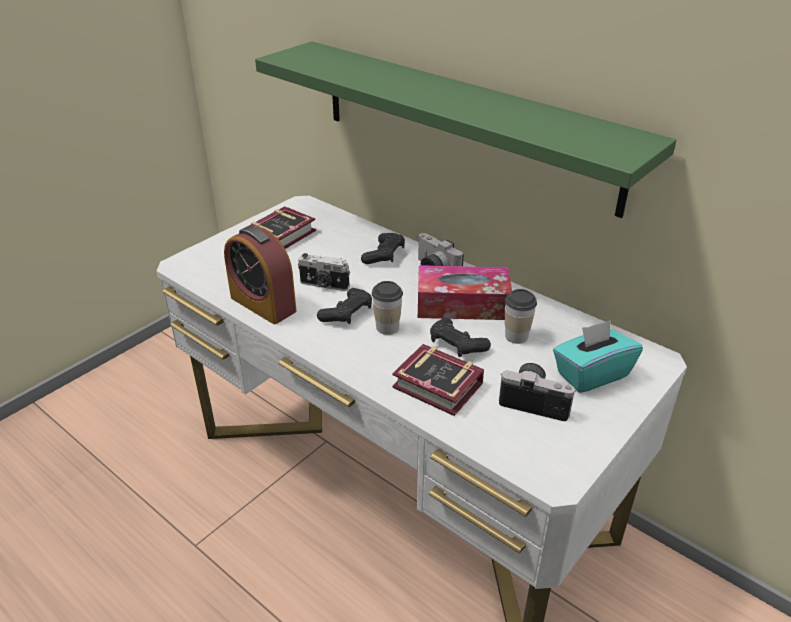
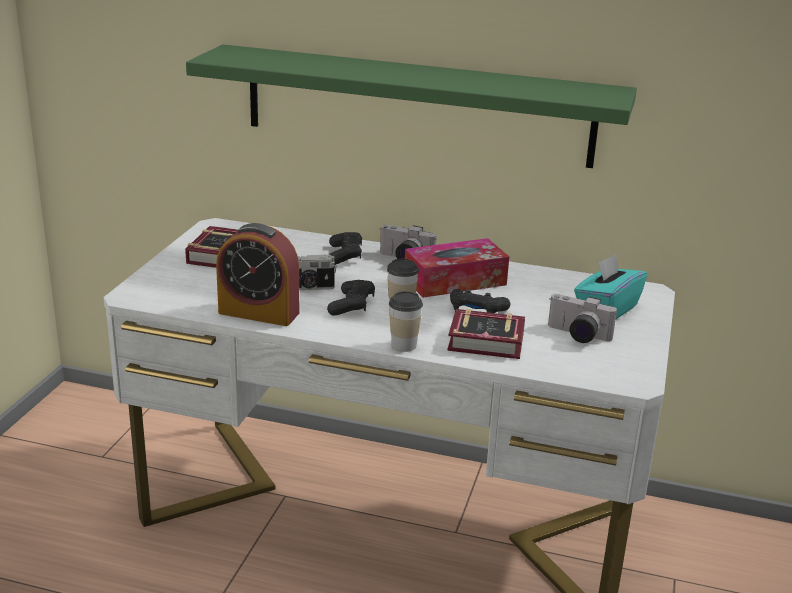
camera: 25 degrees left, 10 degrees down
camera [499,363,576,421] -> camera turned 150 degrees counterclockwise [548,294,617,343]
cup [505,289,537,344] -> cup moved to [389,291,423,352]

